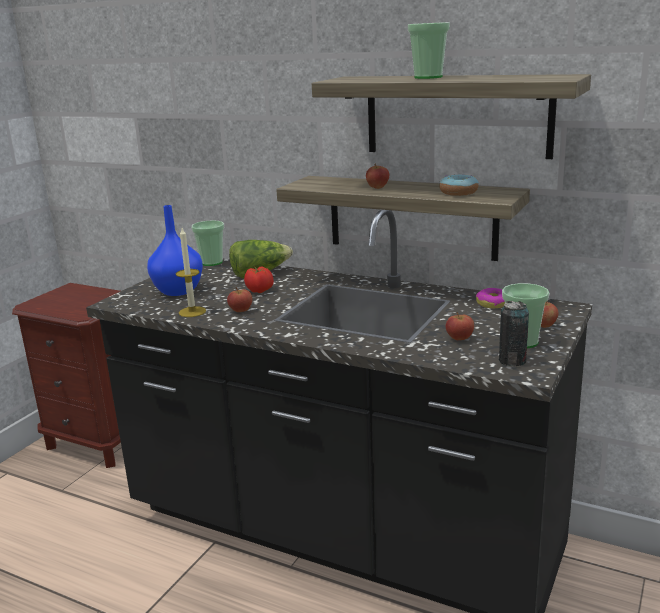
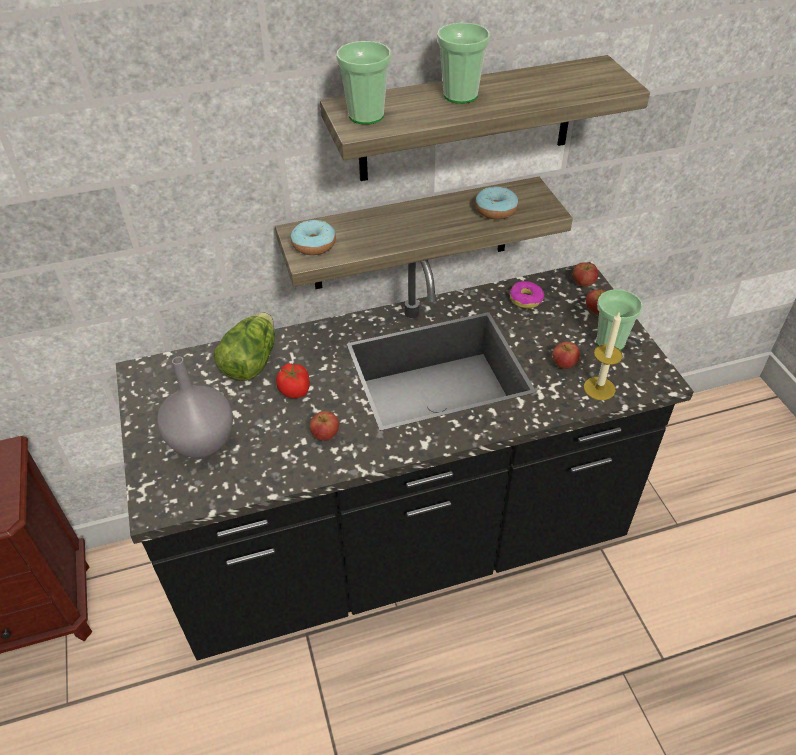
camera: 45 degrees left, 25 degrees up
blue vase [147,205,203,296] -> grey vase [158,357,233,458]
candle [176,228,206,317] -> candle moved to [584,311,623,400]
cup [191,221,224,266] -> cup moved to [336,41,391,125]
apple [366,163,389,189] -> apple moved to [573,263,598,287]
can [499,301,529,366] -> none
none -> donut [291,220,336,255]

